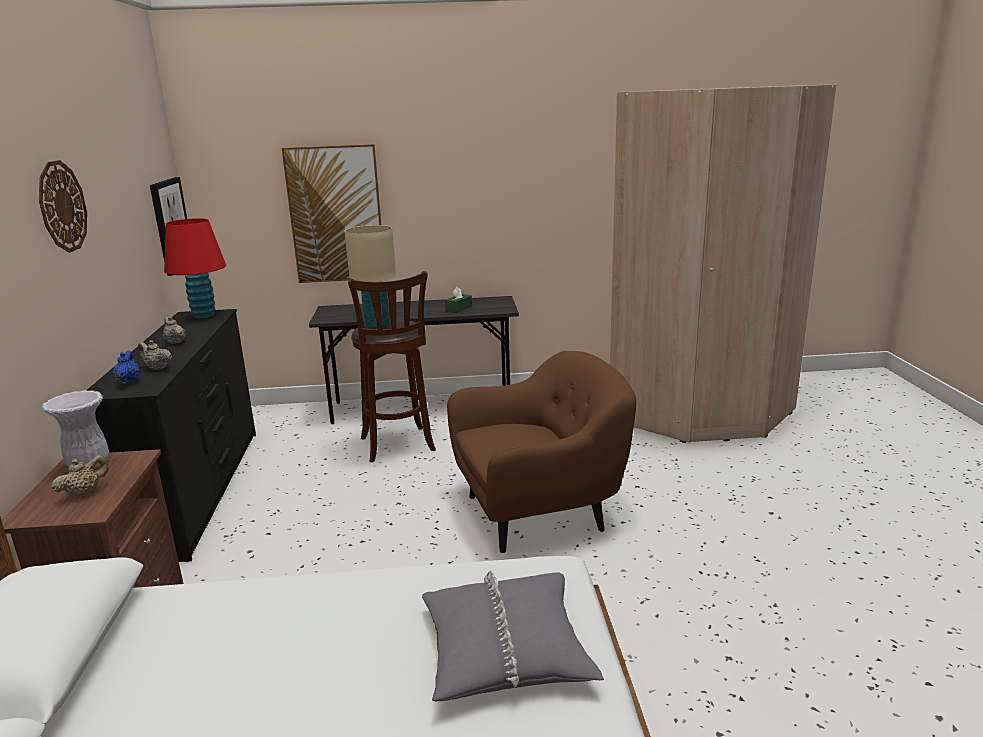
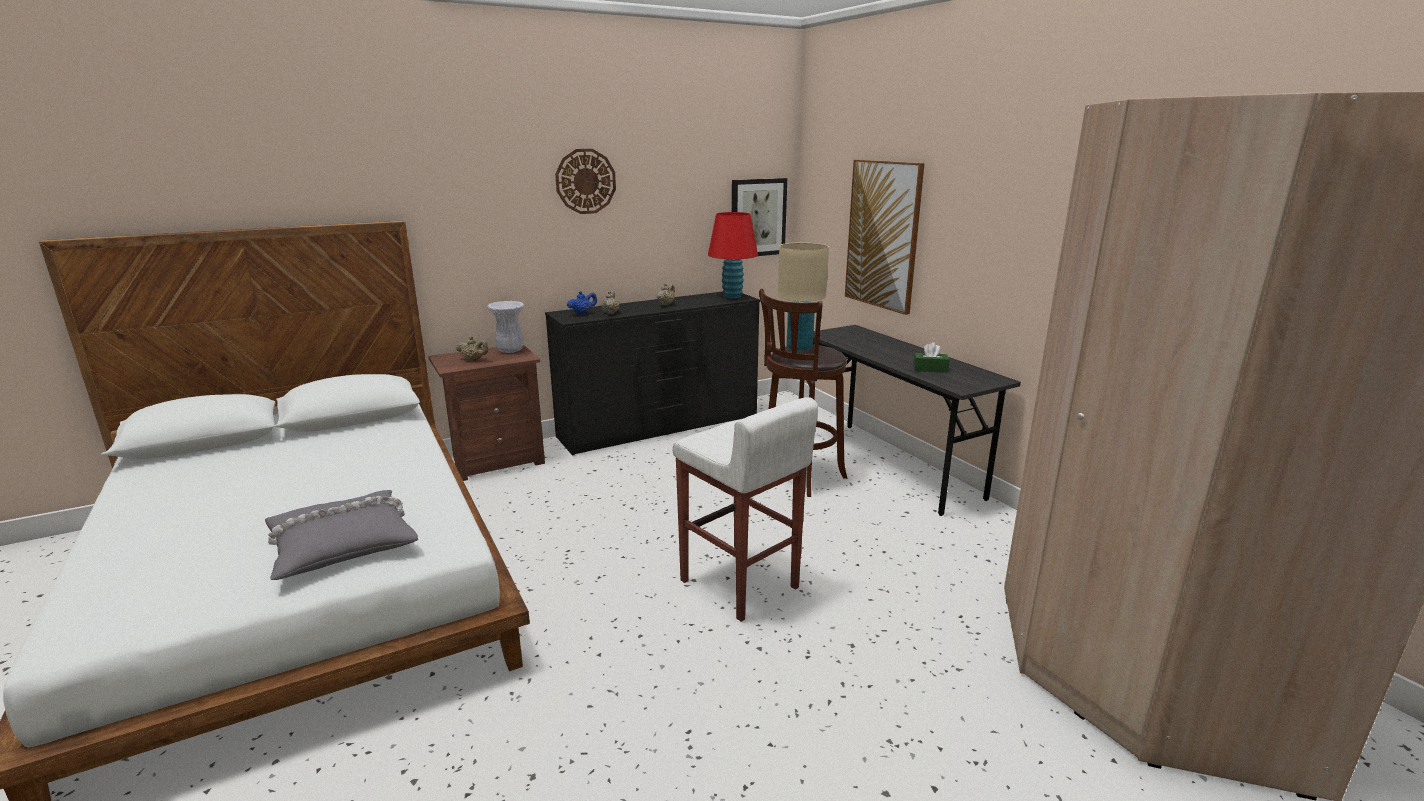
camera: 65 degrees right, 0 degrees up
brown armchair [447,351,636,553] -> white stool [673,397,818,622]

